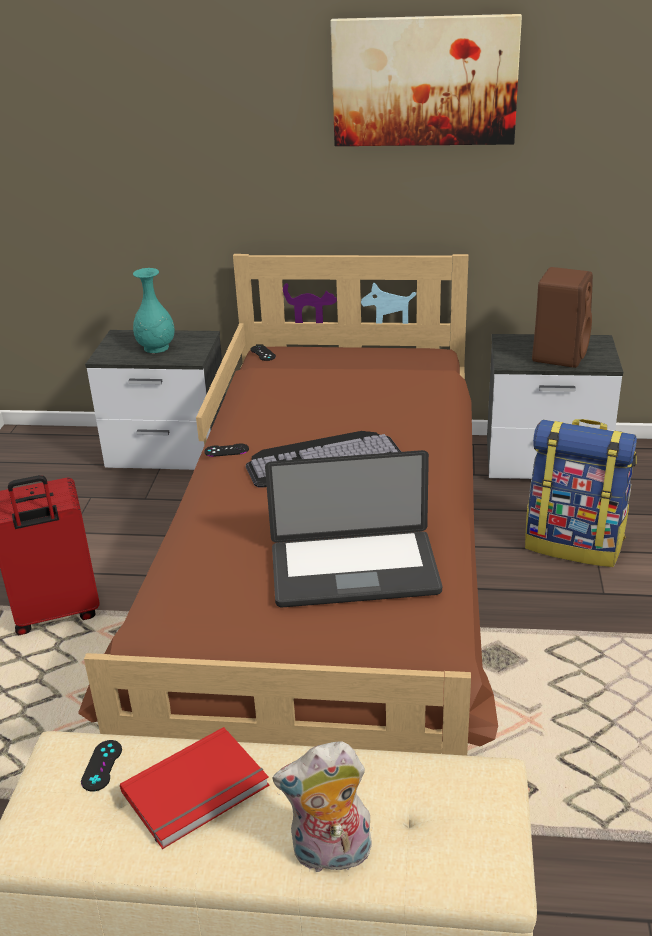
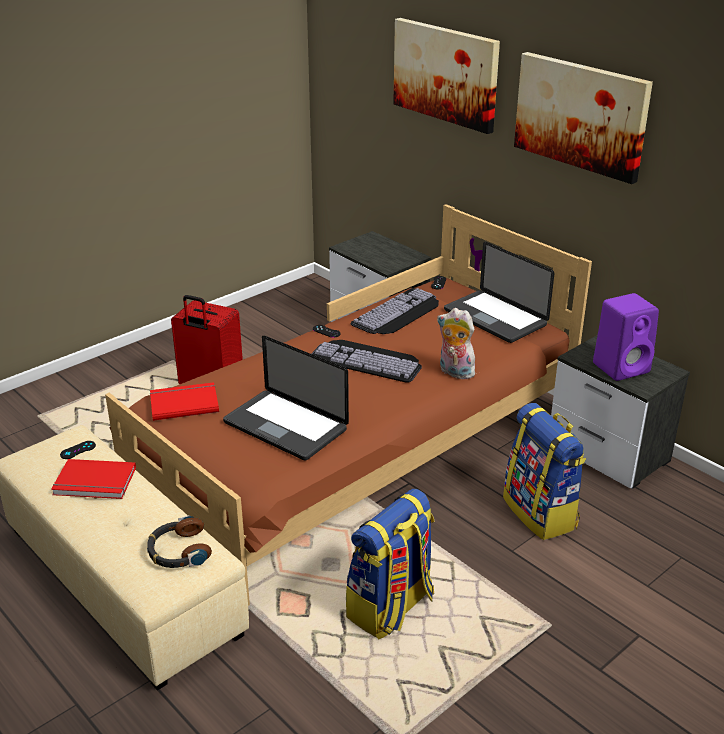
camera: 40 degrees right, 0 degrees up
turquoise vase [133,268,175,353] -> none
plush toy [273,741,372,876] -> plush toy moved to [437,308,475,379]
brown speaker [532,267,593,368] -> purple speaker [593,293,659,381]
none -> headphones [147,515,212,568]
none -> red book [150,382,219,421]
none -> backpack [346,489,435,639]
none -> keyboard [350,288,439,334]
none -> picture [393,18,500,134]
none -> laptop [444,242,555,343]

